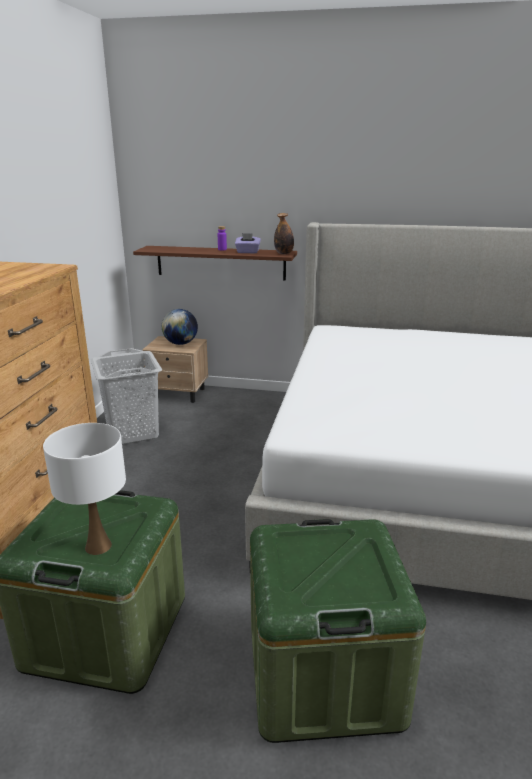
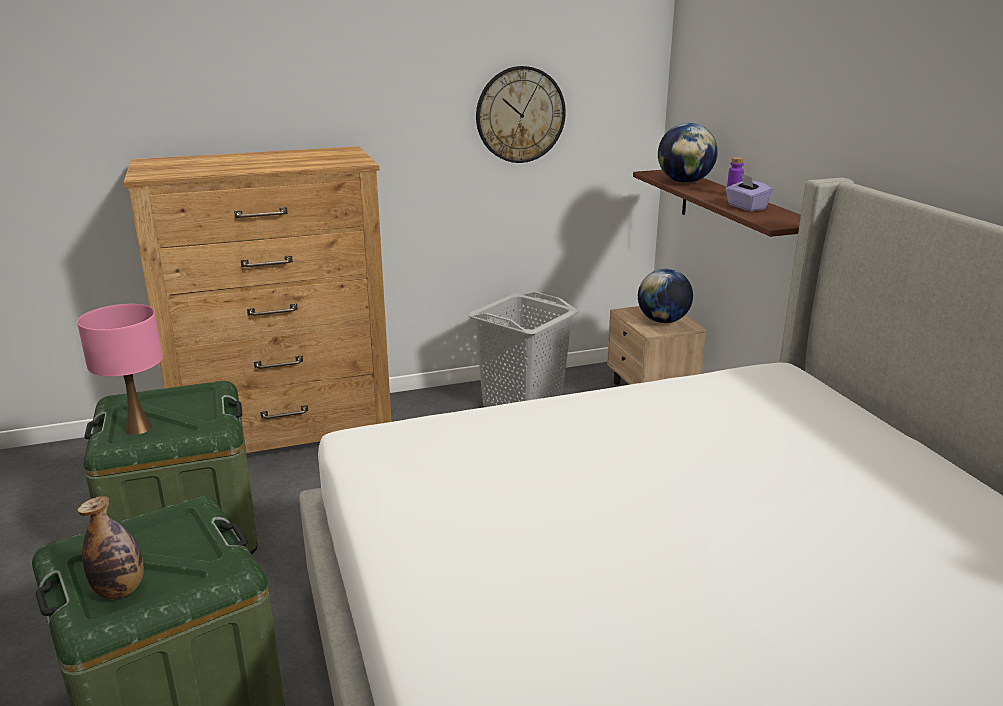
camera: 60 degrees right, 0 degrees up
white table lamp [43,423,126,555] -> pink table lamp [77,304,163,435]
bottle [274,213,294,254] -> bottle moved to [78,496,144,599]
none -> wall clock [476,66,566,163]
none -> globe [658,123,718,183]

